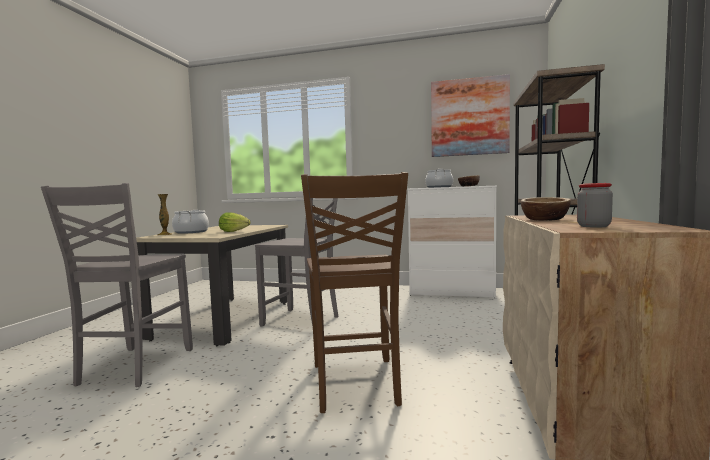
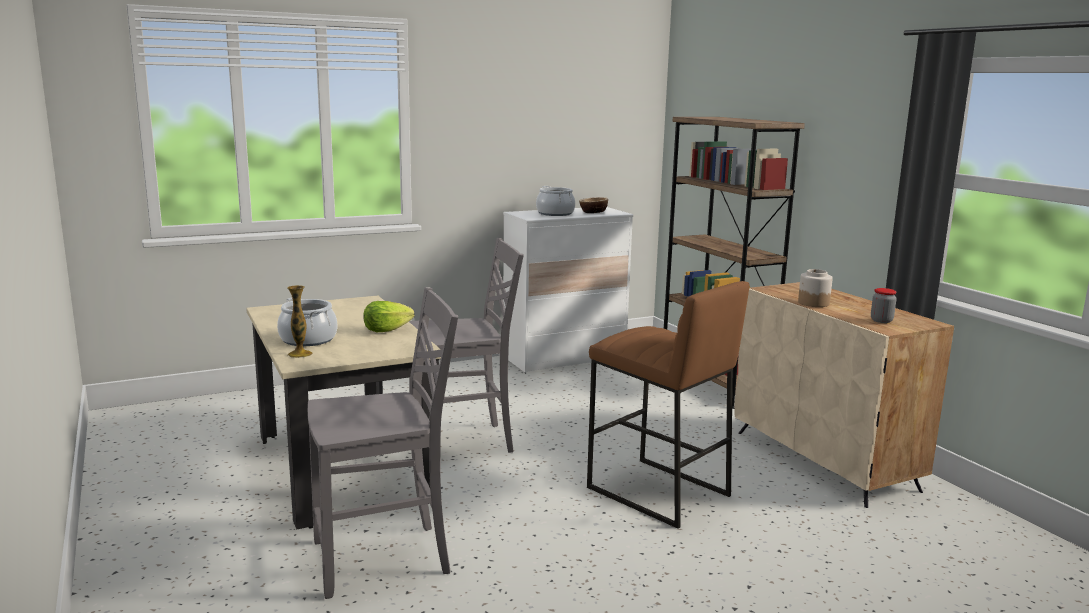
camera: 40 degrees left, 10 degrees up
grey chair [41,183,193,387] -> grey chair turned 75 degrees counterclockwise [307,287,458,599]
brown chair [301,172,408,413] -> brown stool [587,281,749,529]
picture [431,74,510,157] -> none
bowl [521,197,571,221] -> jar [798,269,833,307]

